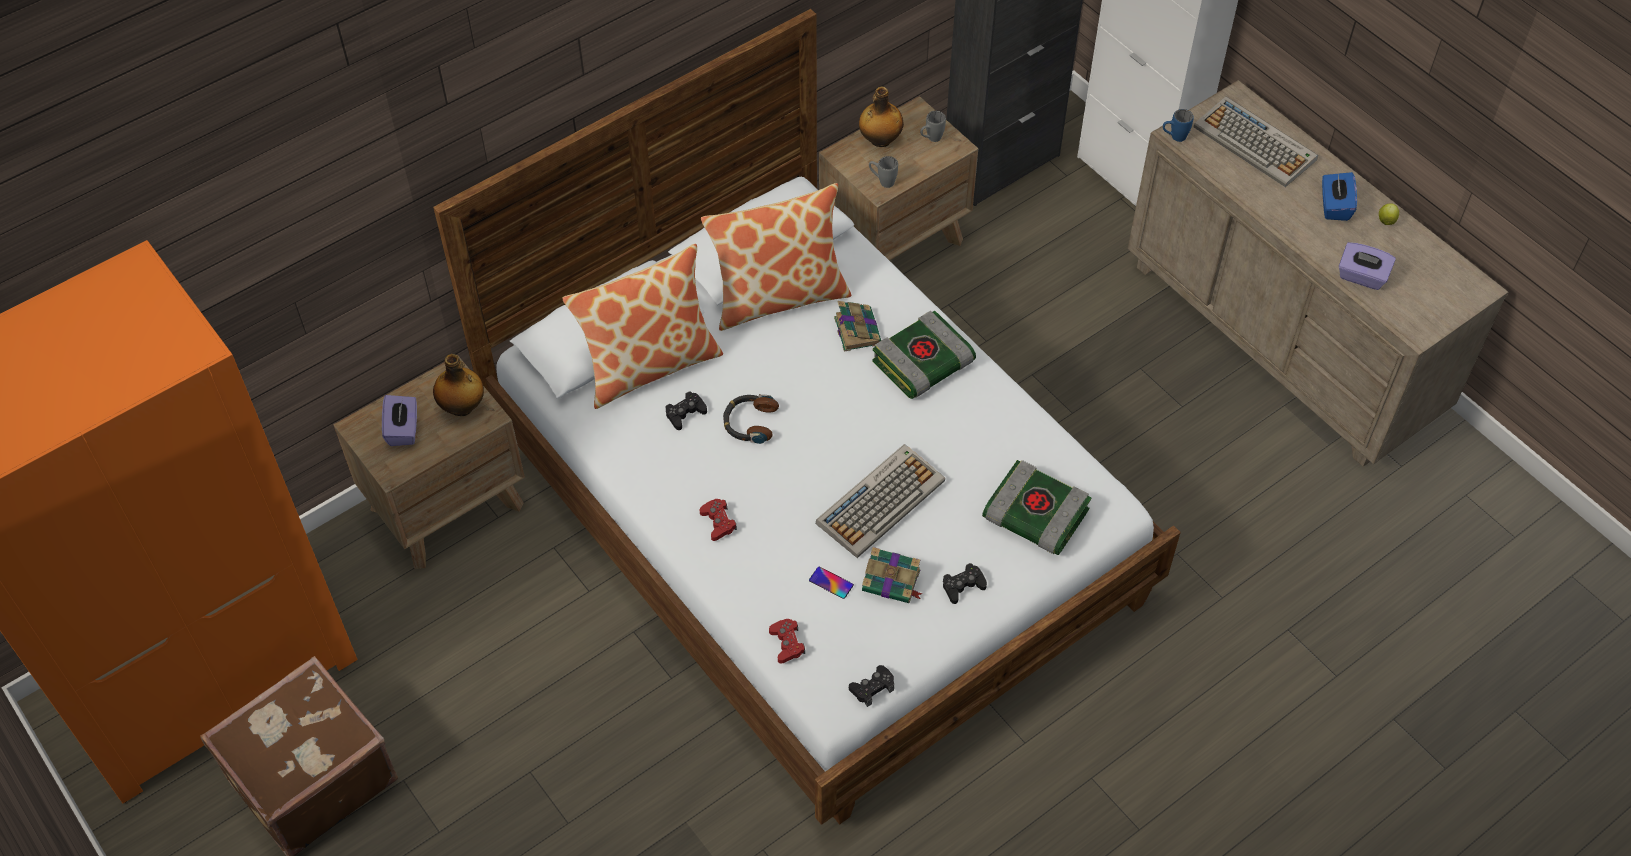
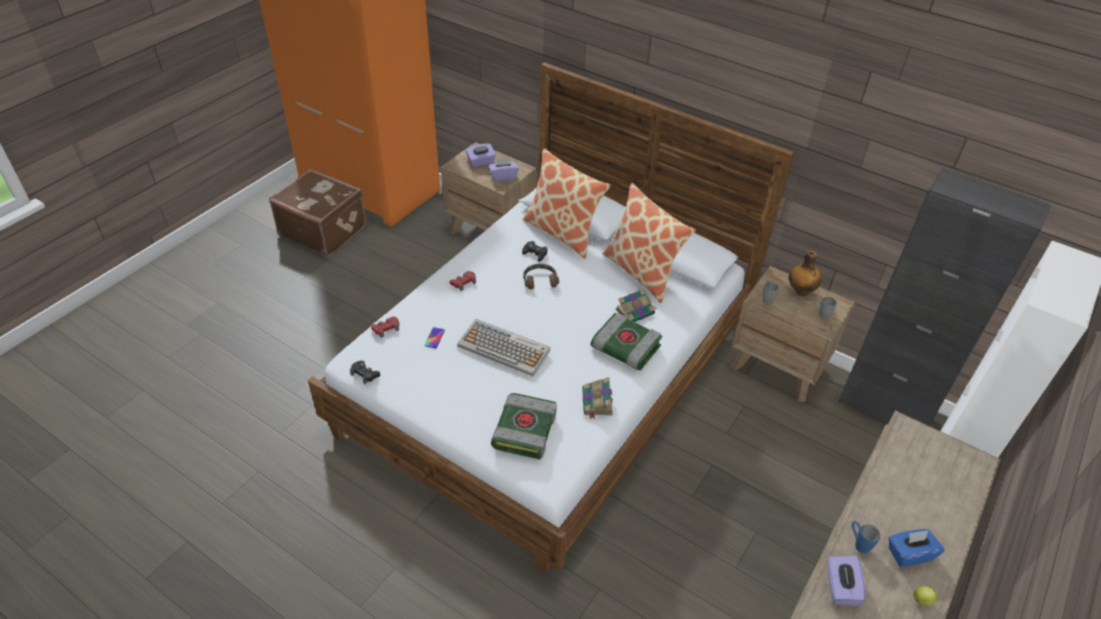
camera: 70 degrees right, 10 degrees down
bottle [433,354,484,416] -> purple tissue box [489,157,519,182]
book [862,547,923,603] -> book moved to [582,377,613,420]
black game controller [943,563,987,604] -> none
blue mug [1163,109,1194,142] -> blue mug moved to [852,521,880,554]
keyboard [1194,96,1318,187] -> none

